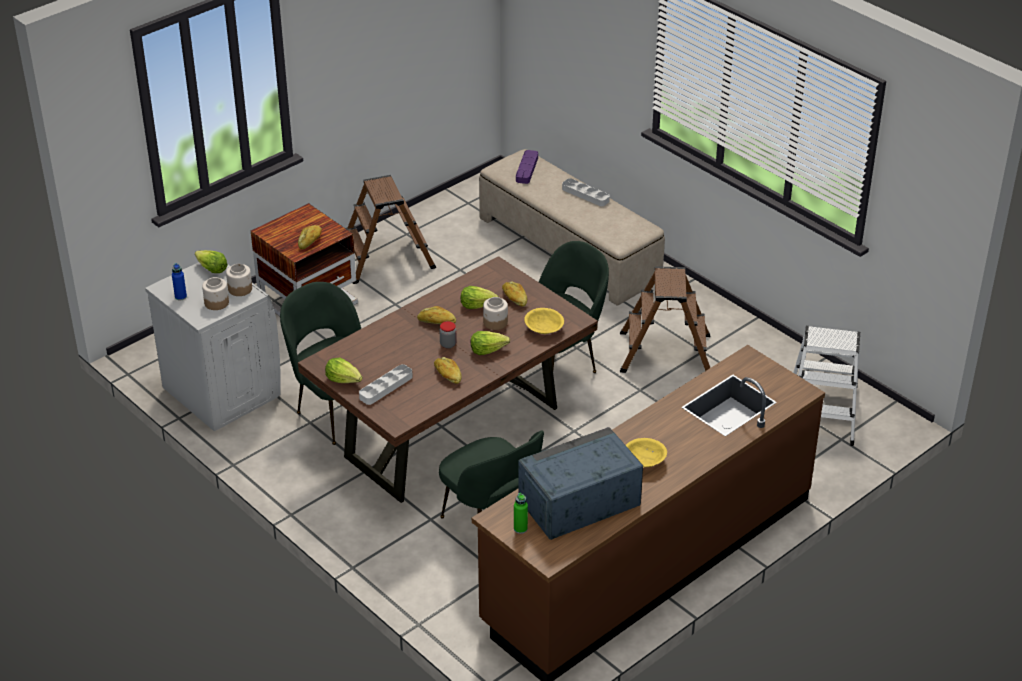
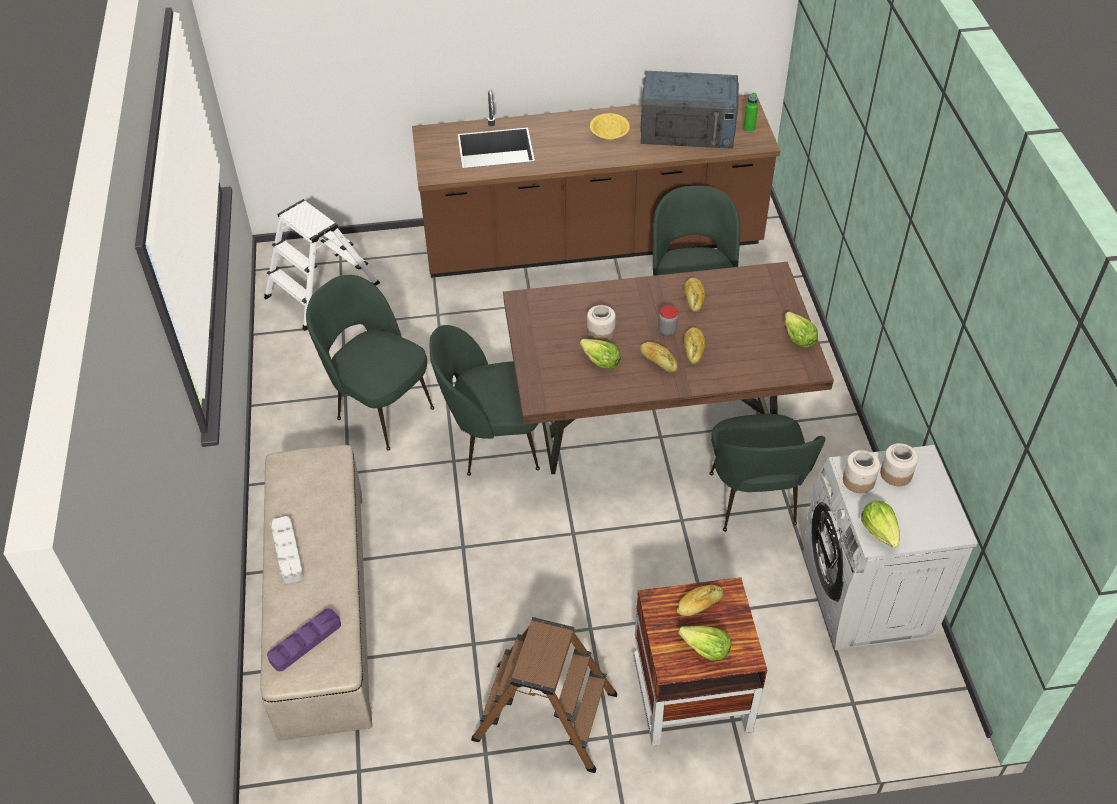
camera: 145 degrees left, 10 degrees up
blue bottle [172,263,187,300] -> none
grey tray [359,364,413,405] -> none
lettuce [471,331,510,355] -> lettuce moved to [678,626,731,661]
bread [502,281,527,307] -> bread moved to [684,327,705,364]
yellow bowl [524,308,564,334] -> none
brown step ladder [620,266,711,373] -> green chair [306,275,434,451]

